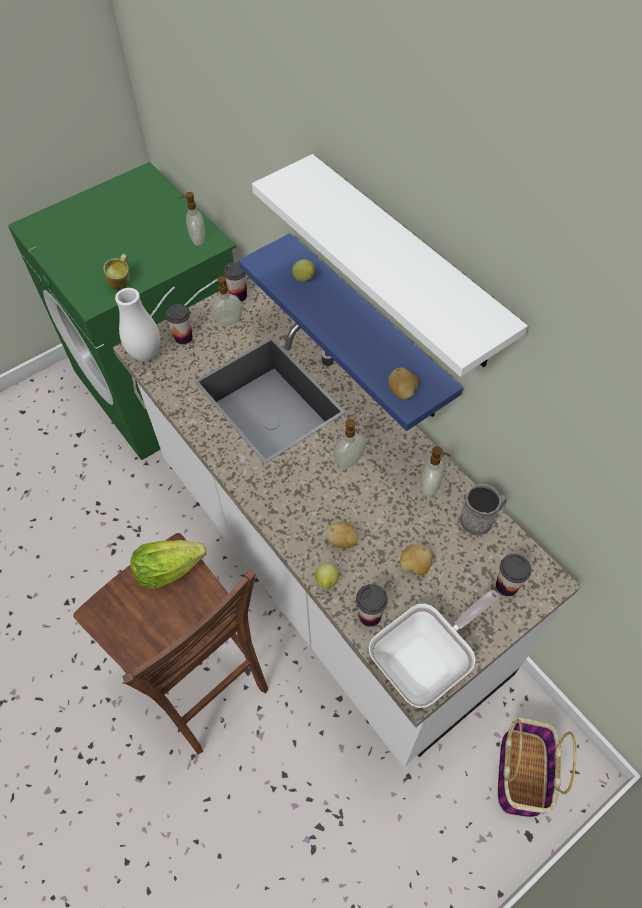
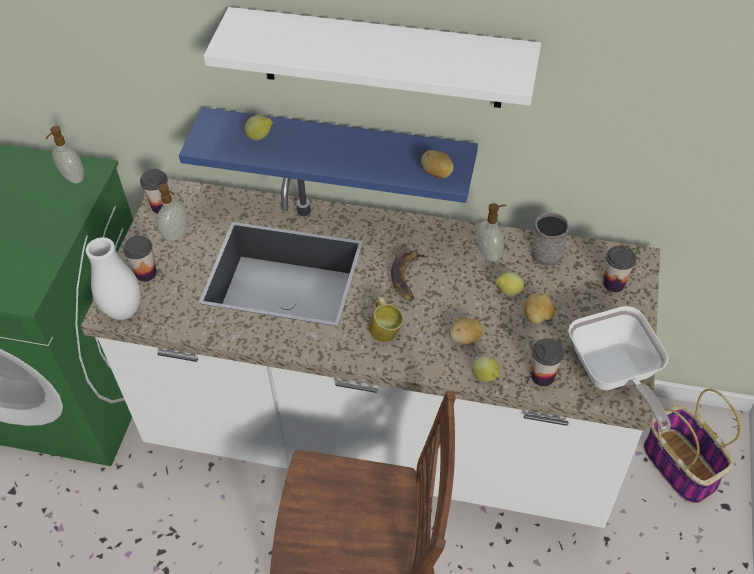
camera: 40 degrees left, 5 degrees down
mug [103,254,130,289] -> mug moved to [369,297,404,342]
lettuce [130,540,206,589] -> none
soap dispenser [333,419,366,469] -> banana [391,250,429,301]
frying pan [369,590,500,708] -> frying pan turned 150 degrees clockwise [568,306,671,432]
none -> lemon [495,272,524,296]

